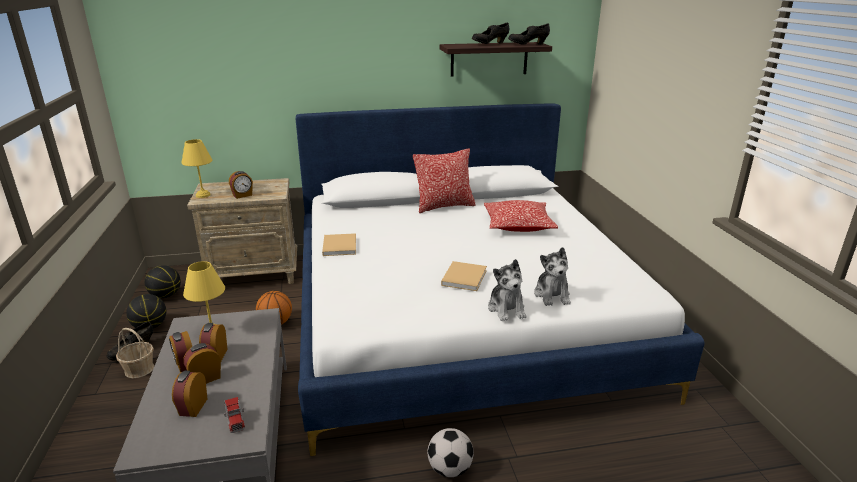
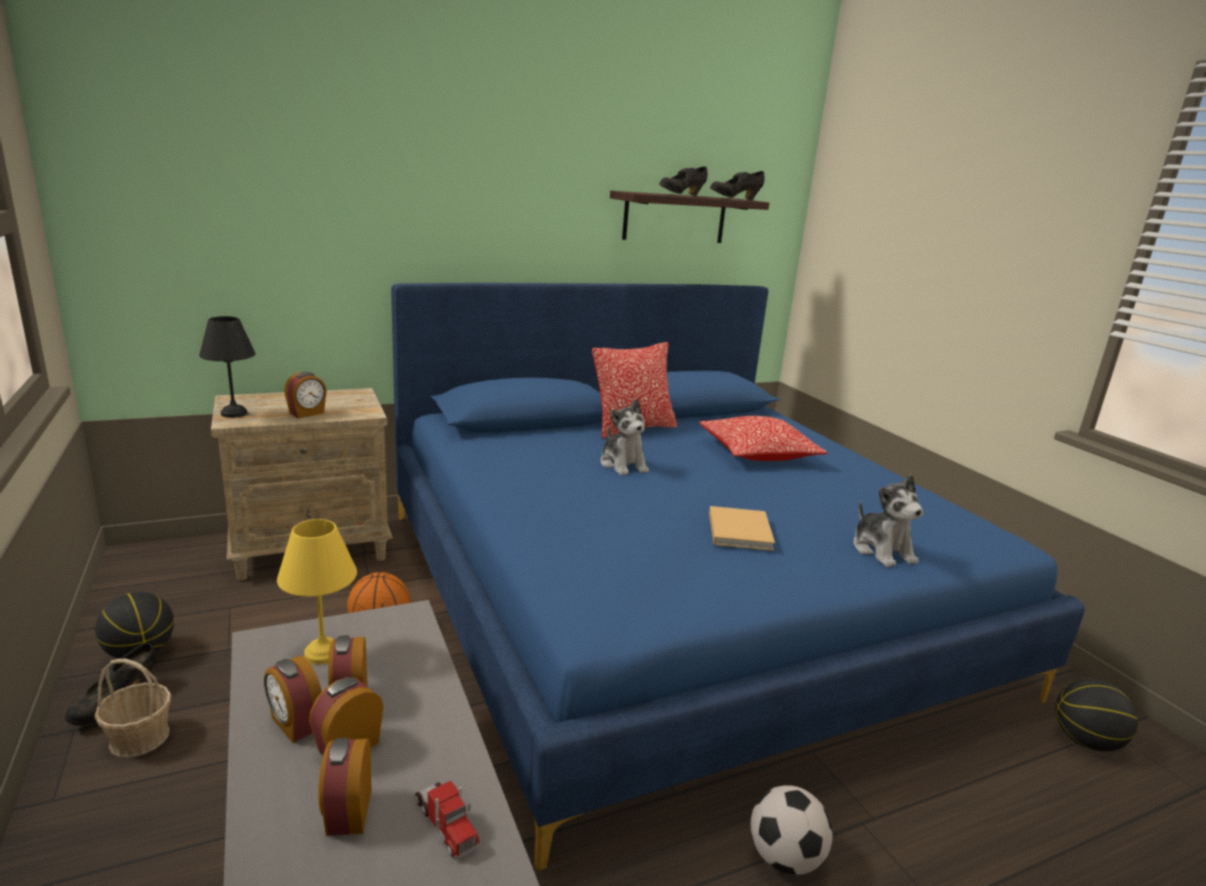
camera: 15 degrees left, 5 degrees down
basketball [145,265,181,298] -> basketball moved to [1055,679,1138,752]
yellow table lamp [182,139,212,198] -> black table lamp [199,316,255,418]
white bed [296,103,705,456] -> blue bed [391,283,1085,870]
beige book [322,233,356,256] -> none
plush toy [488,259,526,321] -> plush toy moved to [600,399,649,476]

